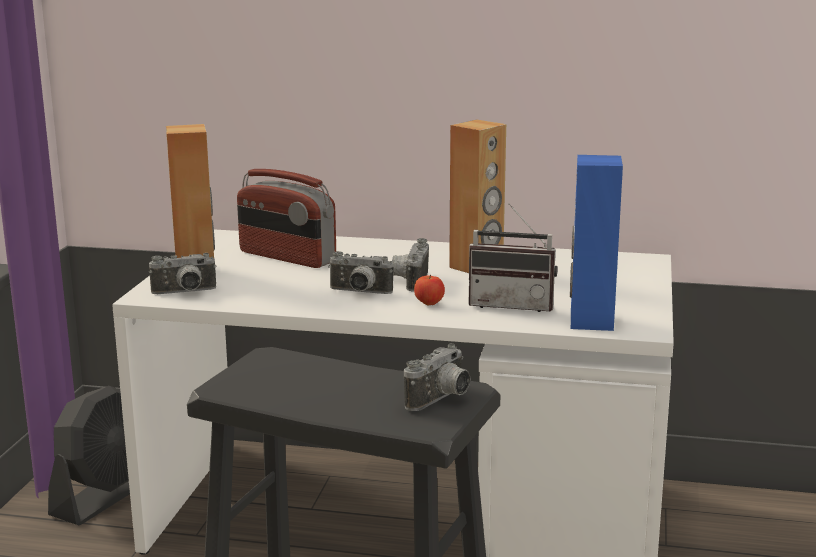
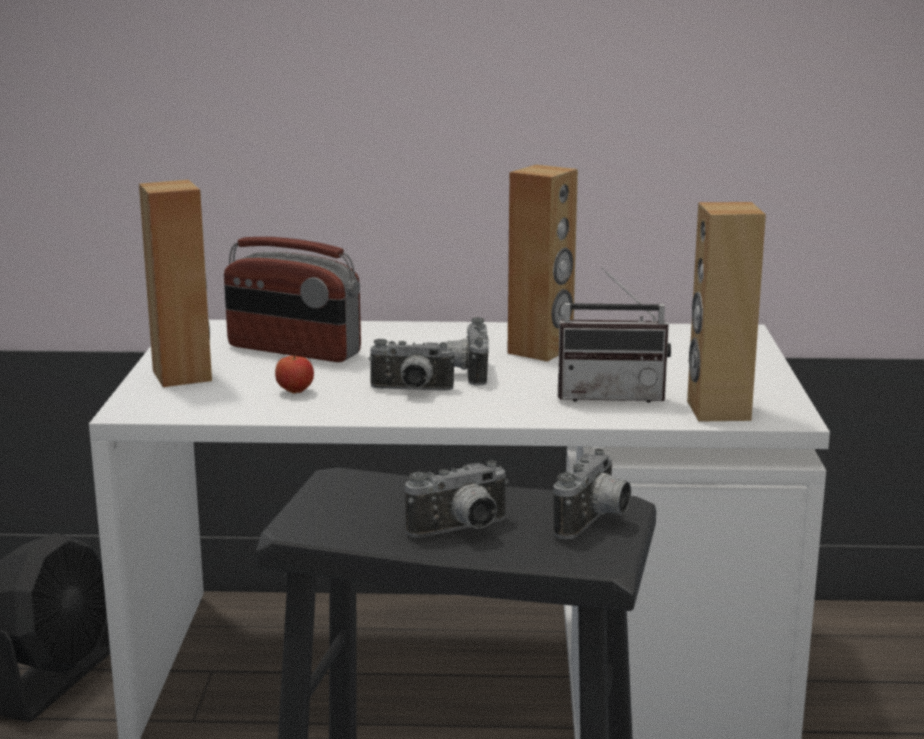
camera: 10 degrees left, 0 degrees up
camera [149,253,217,294] -> camera moved to [405,460,509,538]
apple [414,274,445,306] -> apple moved to [275,355,314,393]
blue speaker [570,155,623,331] -> brown speaker [687,202,766,422]

